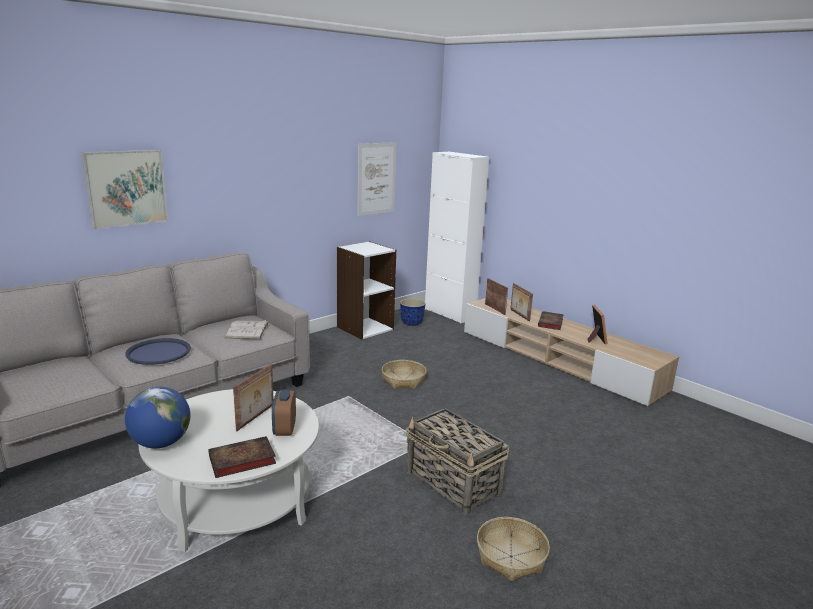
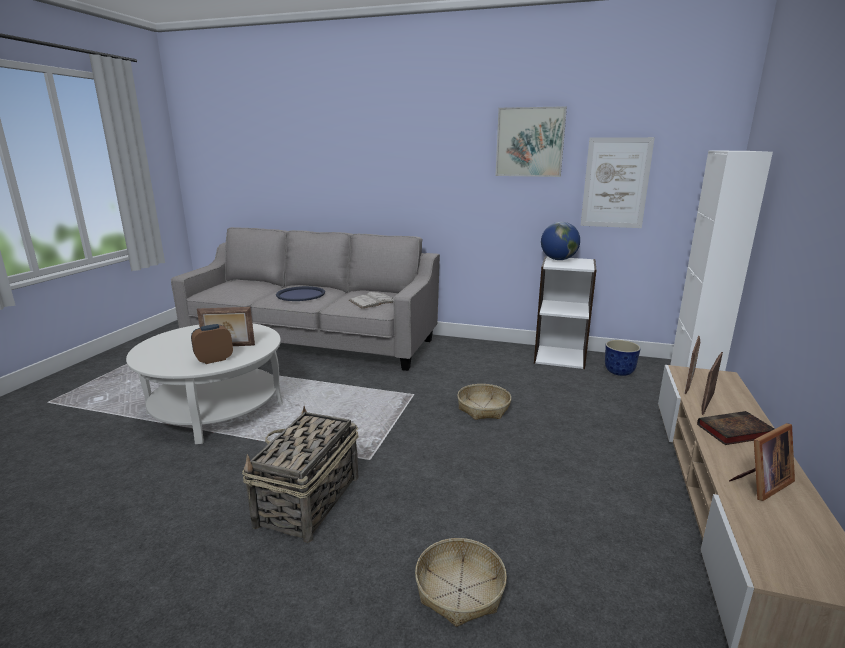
camera: 60 degrees right, 0 degrees up
picture [82,150,168,229] -> picture moved to [495,106,567,177]
globe [125,387,191,448] -> globe moved to [541,222,580,260]
book [208,436,276,478] -> none
basket [477,517,550,581] -> basket moved to [415,538,507,627]

